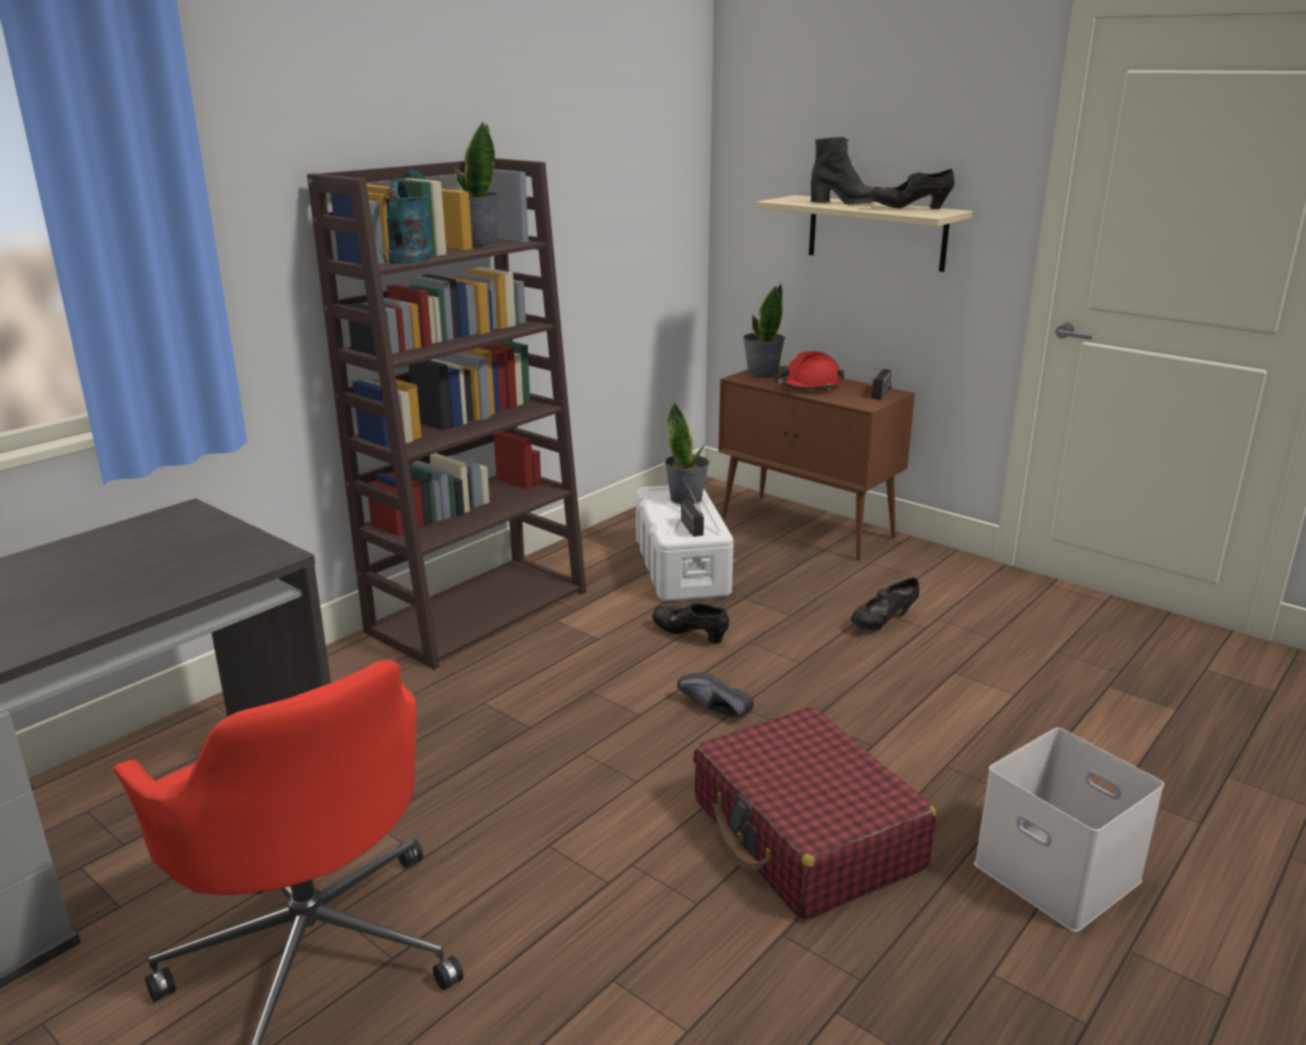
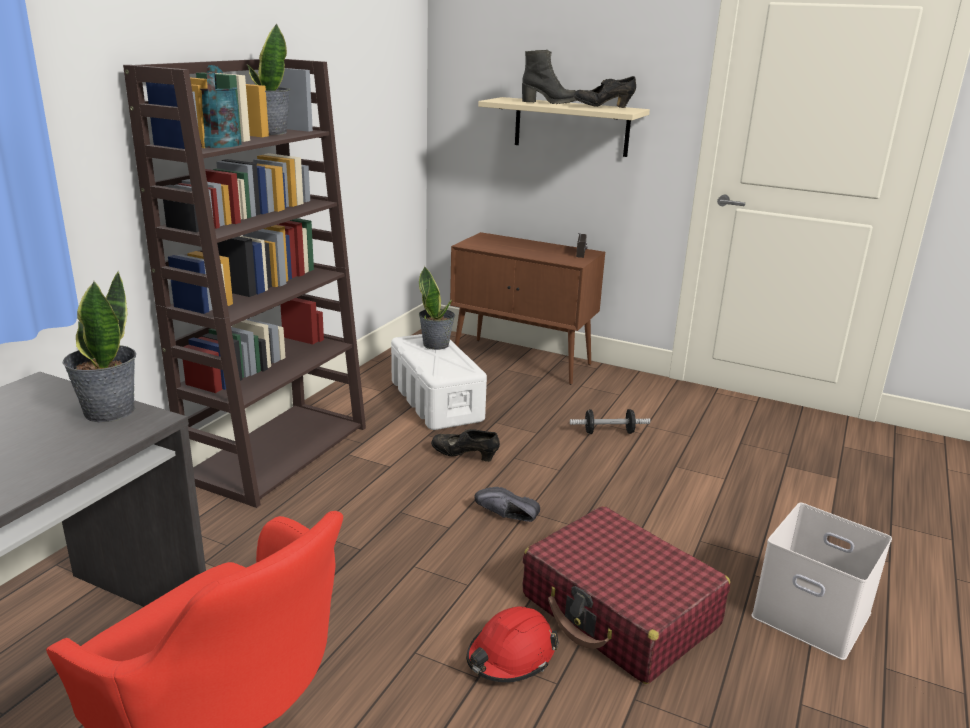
camera: 15 degrees left, 0 degrees up
radio [681,476,704,537] -> none
potted plant [743,284,785,378] -> potted plant moved to [63,271,136,422]
red hard hat [775,351,845,391] -> red hard hat moved to [466,606,559,682]
black shoe [851,578,919,630] -> dumbbell [570,409,650,434]

